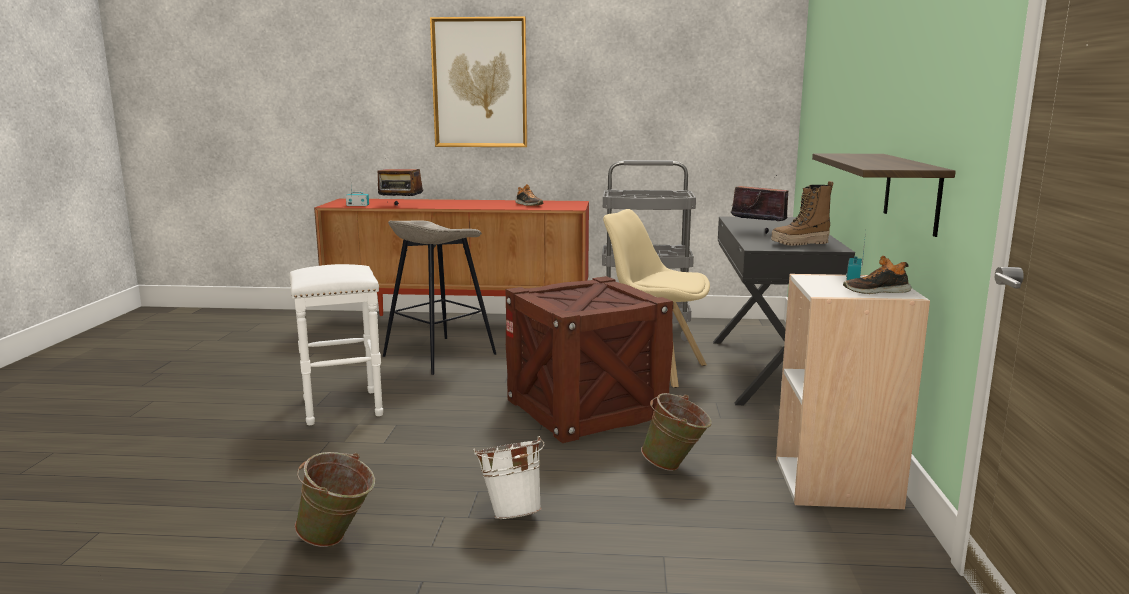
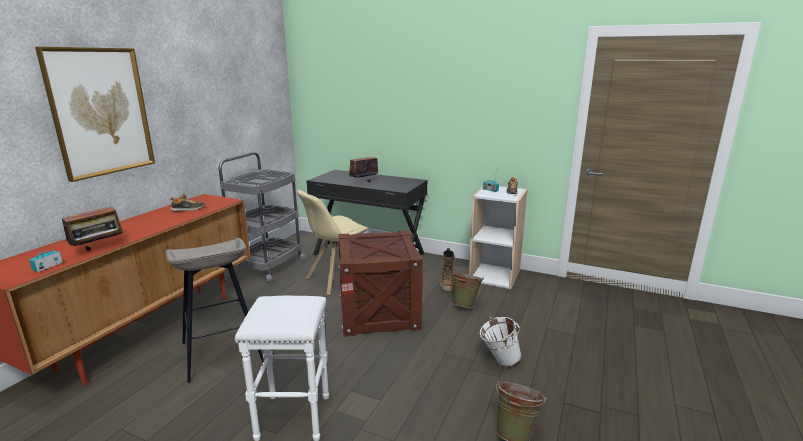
camera: 70 degrees left, 5 degrees up
boot [771,181,834,246] -> boot moved to [440,248,454,291]
shelf [812,153,956,237] -> none

